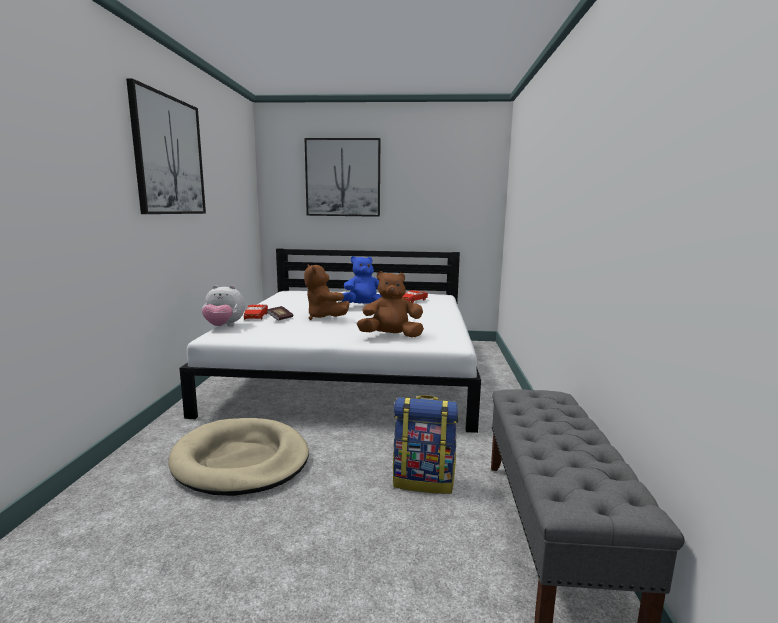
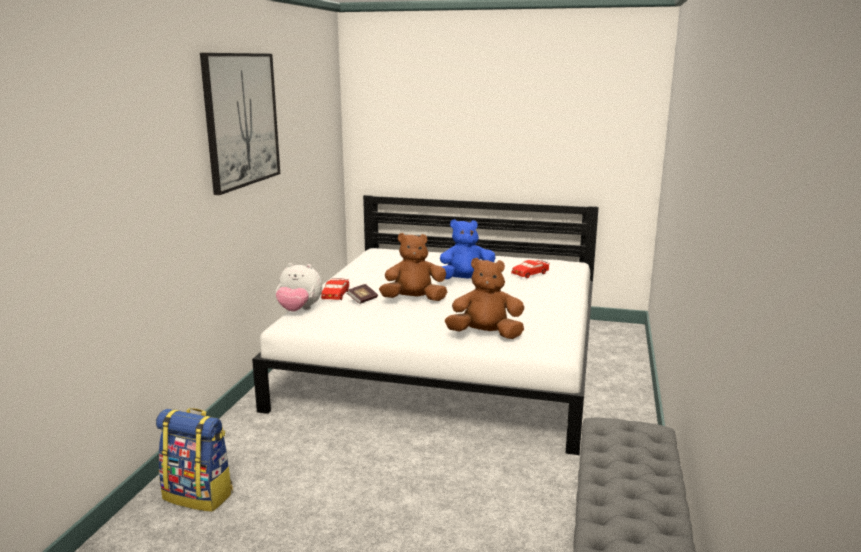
camera: 10 degrees right, 5 degrees up
beige dog bed [168,418,309,496] -> none
picture [304,138,380,217] -> none
brown plush toy [304,264,350,320] -> brown plush toy turned 105 degrees clockwise [379,233,447,301]
backpack [393,395,459,494] -> backpack moved to [156,408,233,512]

